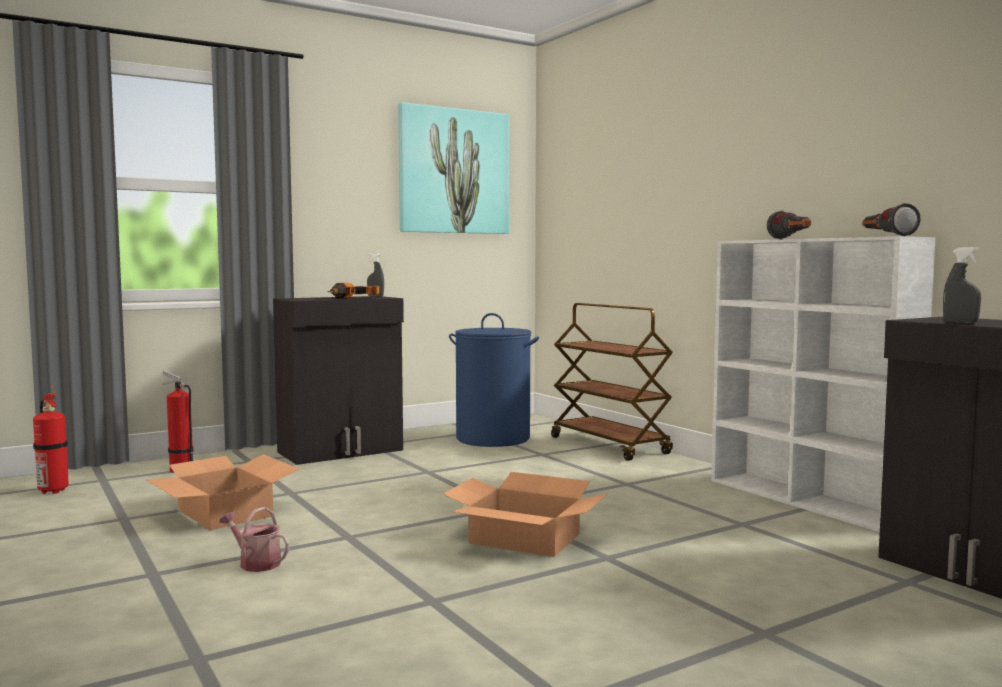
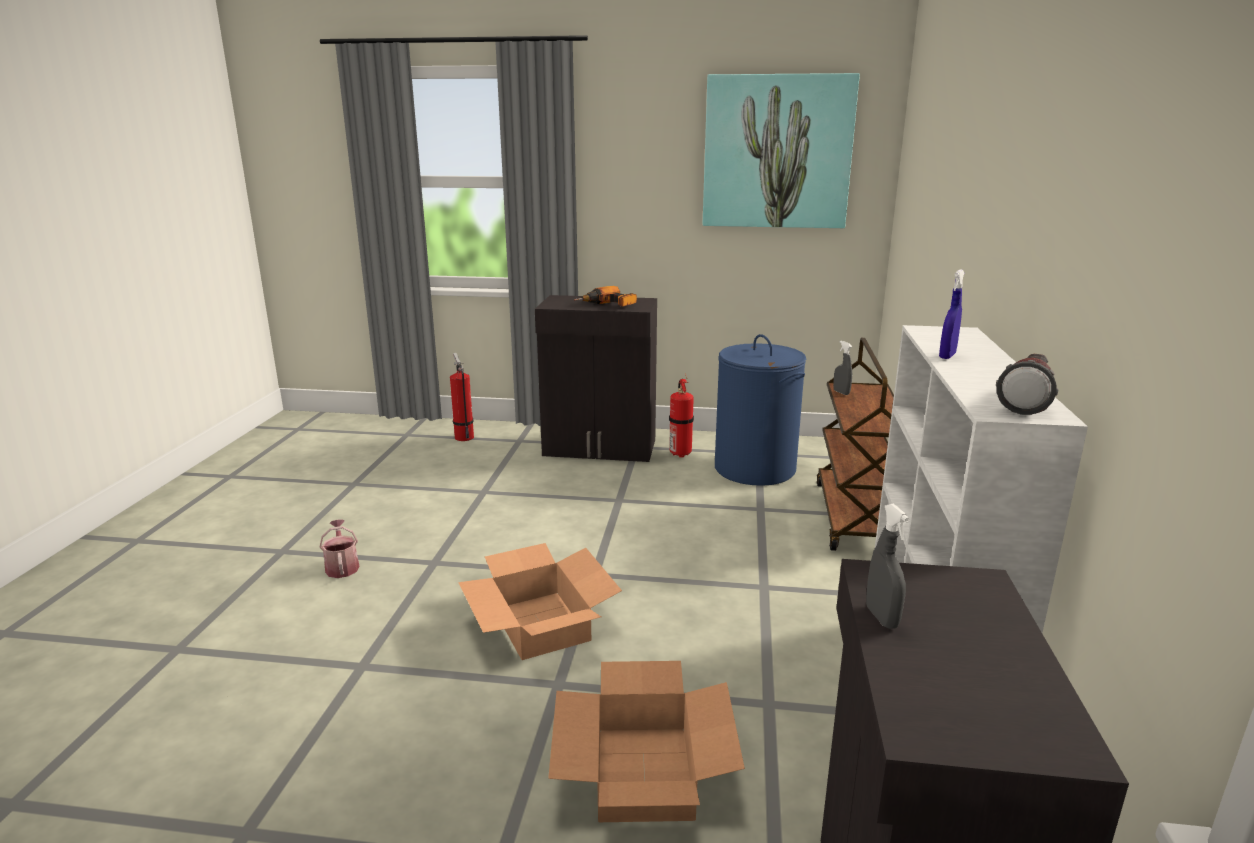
camera: 40 degrees right, 15 degrees up
fire extinguisher [33,385,68,494] -> fire extinguisher moved to [669,372,694,458]
cardboard box [145,454,299,530] -> cardboard box moved to [548,661,745,822]
grey spray bottle [367,253,384,297] -> grey spray bottle moved to [833,341,852,395]
flashlight [767,210,811,239] -> blue spray bottle [939,270,965,359]

